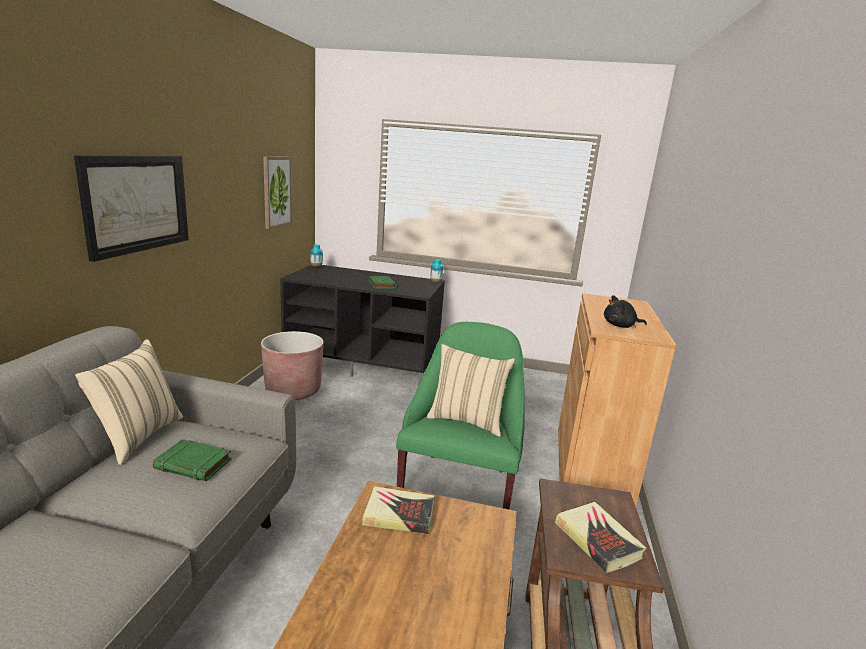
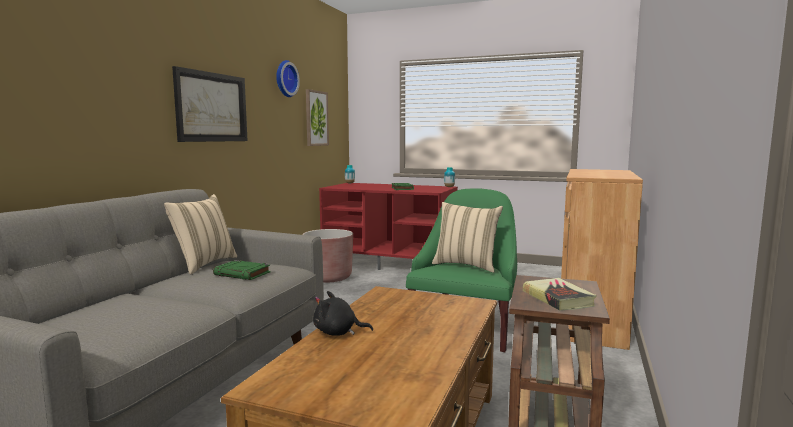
camera: 10 degrees right, 10 degrees down
black tv stand [280,265,445,387] -> red tv stand [319,183,458,270]
book [362,486,434,534] -> none
black plush toy [604,295,647,328] -> black plush toy moved to [313,291,373,336]
none -> wall clock [276,60,300,97]

